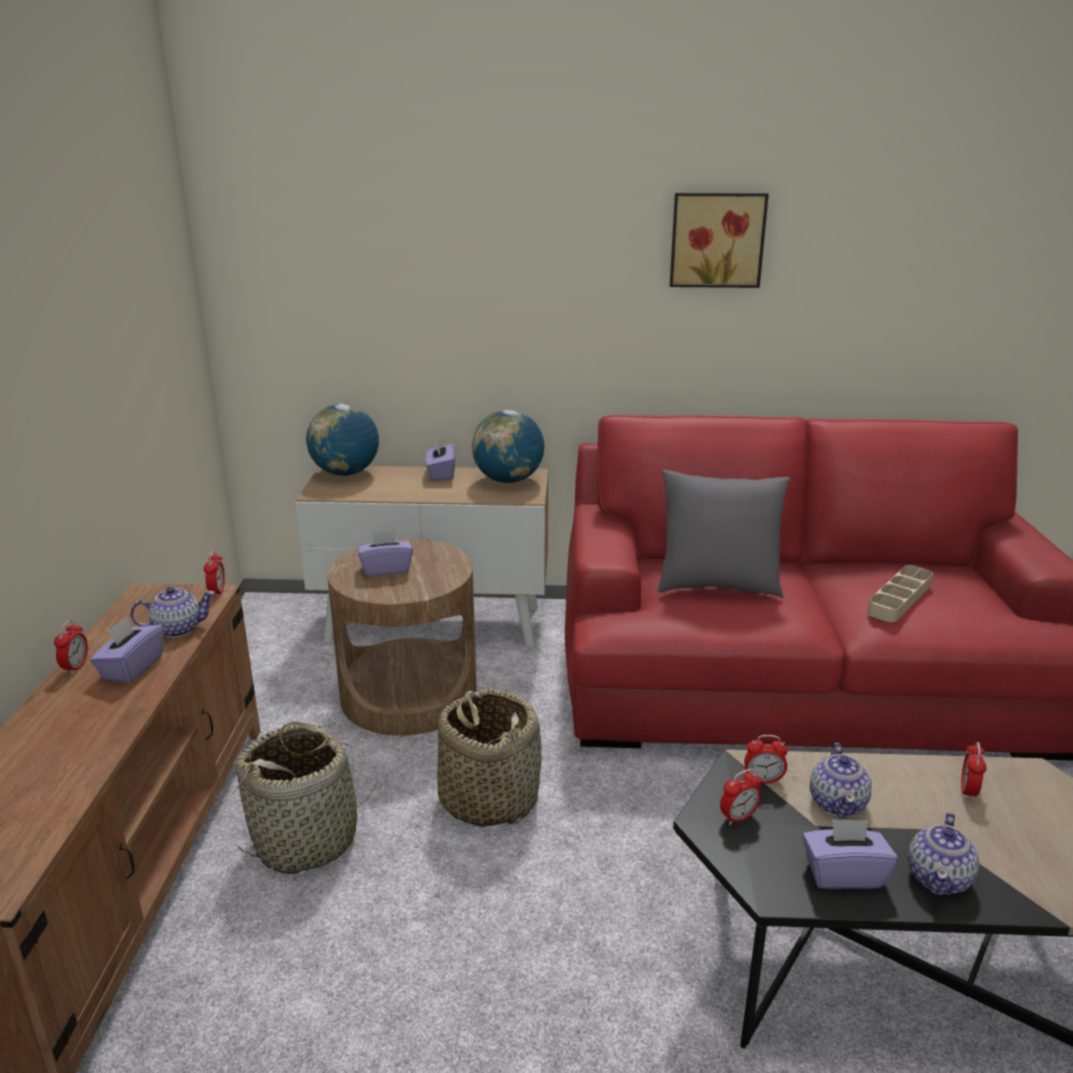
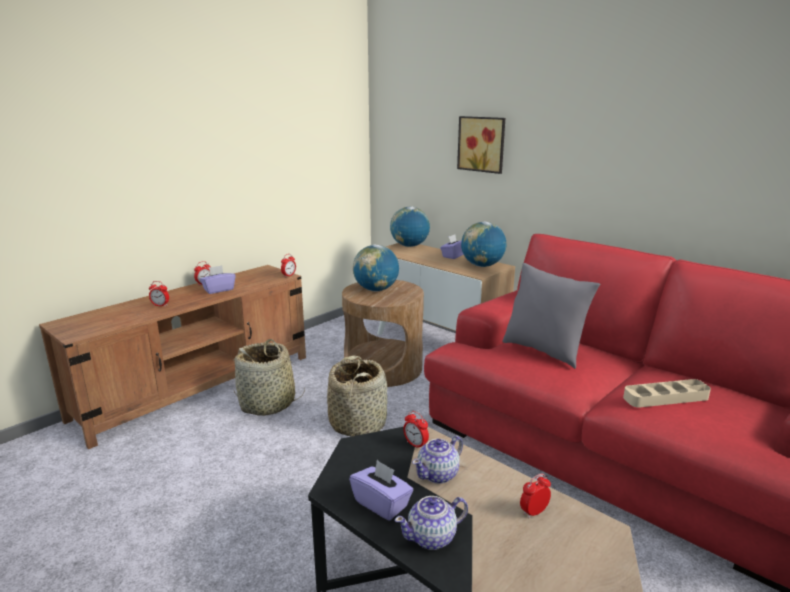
camera: 40 degrees right, 5 degrees down
teapot [130,587,215,638] -> none
purple tissue box [358,529,413,576] -> globe [353,245,399,291]
picture [670,193,769,288] -> picture moved to [457,116,505,174]
alarm clock [720,769,761,825] -> alarm clock moved to [149,281,169,307]

